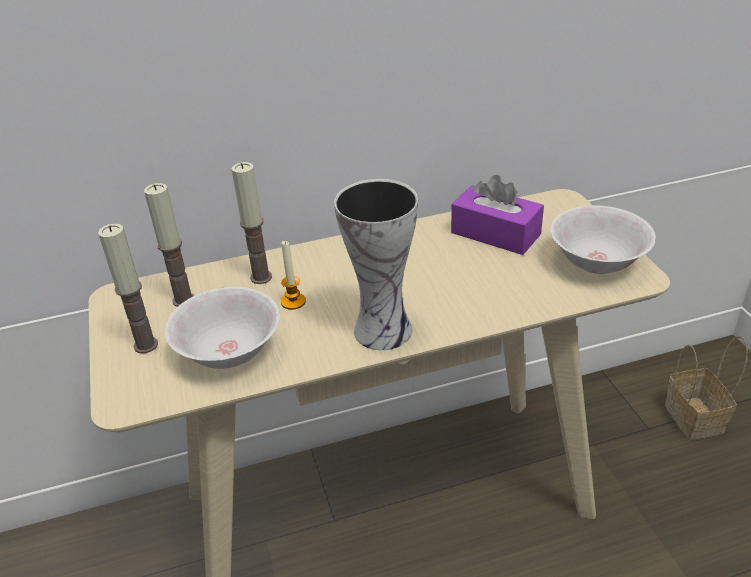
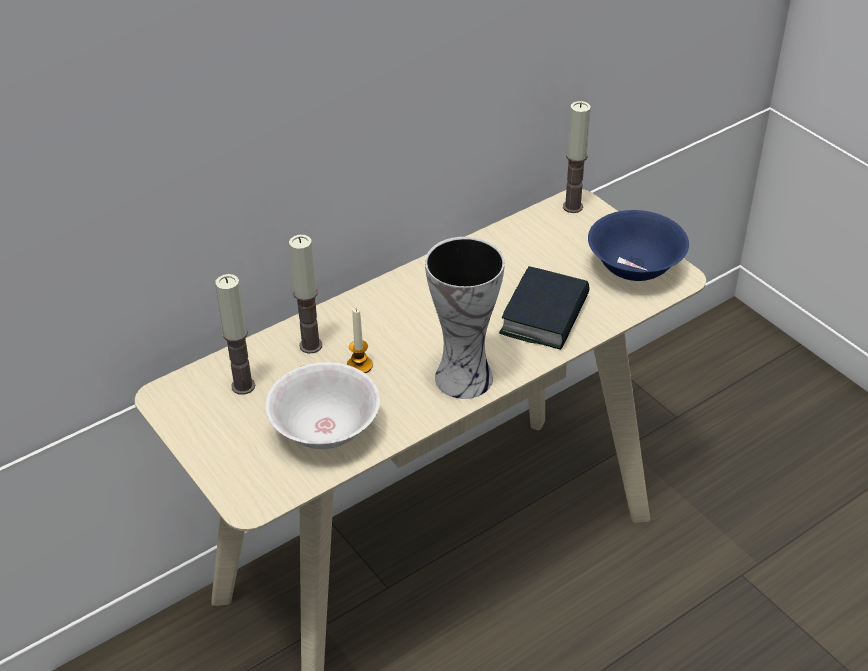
camera: 20 degrees left, 5 degrees up
candle [98,223,158,353] -> candle moved to [563,101,591,213]
purple tissue box [451,175,544,255] -> none
white bowl [550,205,656,274] -> blue bowl [588,210,689,281]
basket [665,336,748,440] -> none
none -> book [499,266,589,350]

